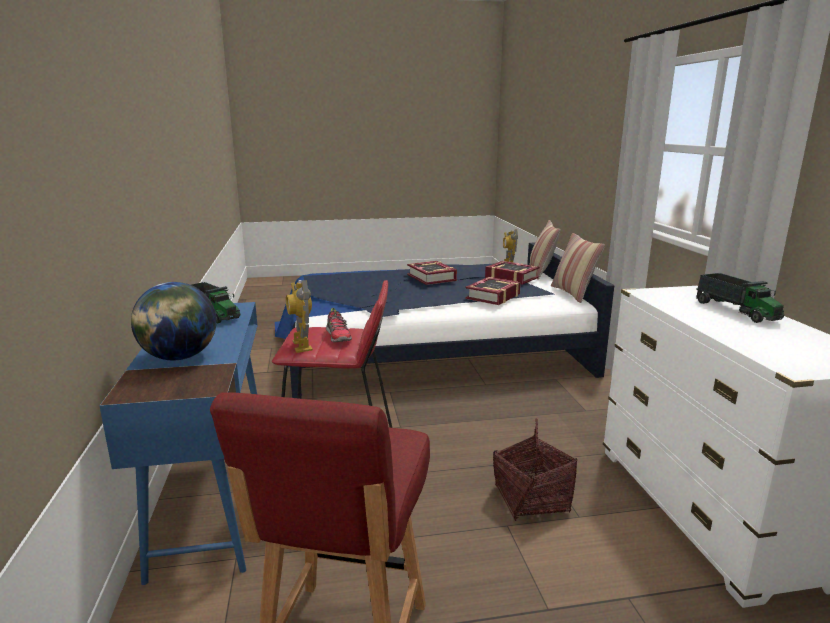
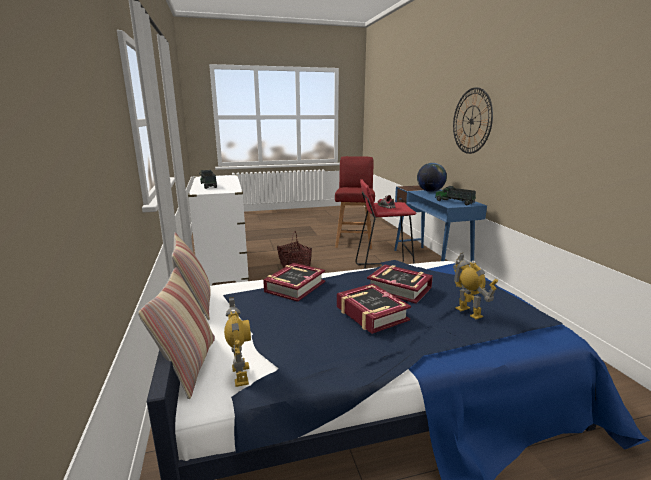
camera: 175 degrees right, 0 degrees up
toy robot [286,280,313,353] -> toy robot moved to [453,253,498,319]
book [485,261,540,285] -> book moved to [367,264,433,304]
none -> wall clock [453,87,493,154]

